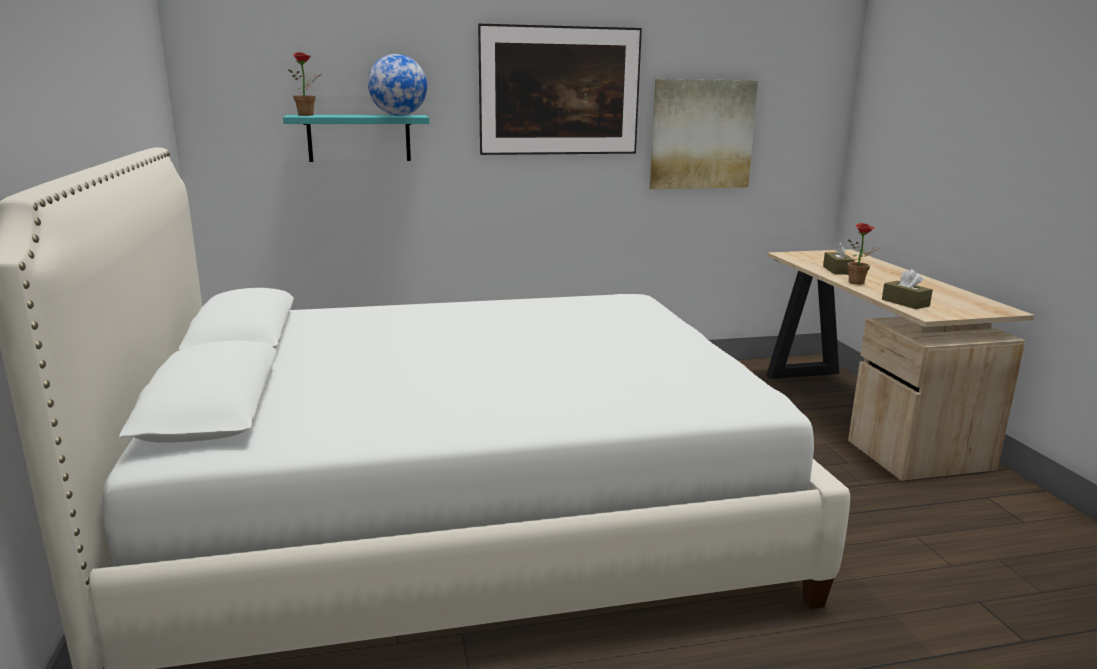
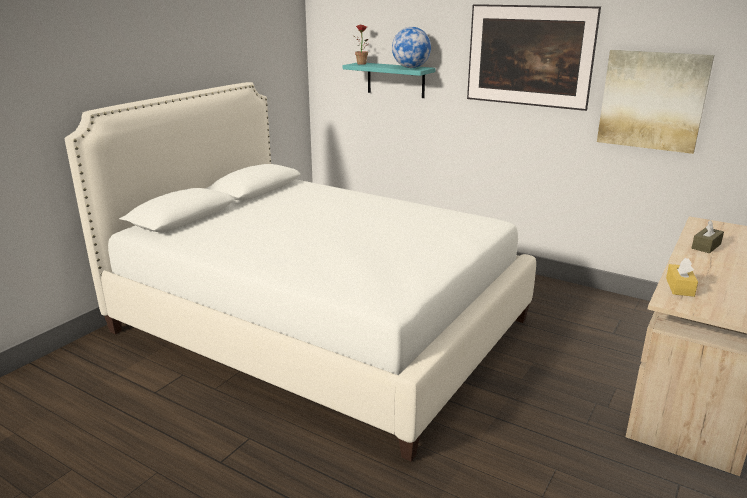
camera: 45 degrees right, 5 degrees up
potted plant [847,223,881,284] -> none
brown tissue box [882,269,933,309] -> yellow tissue box [666,258,698,297]

